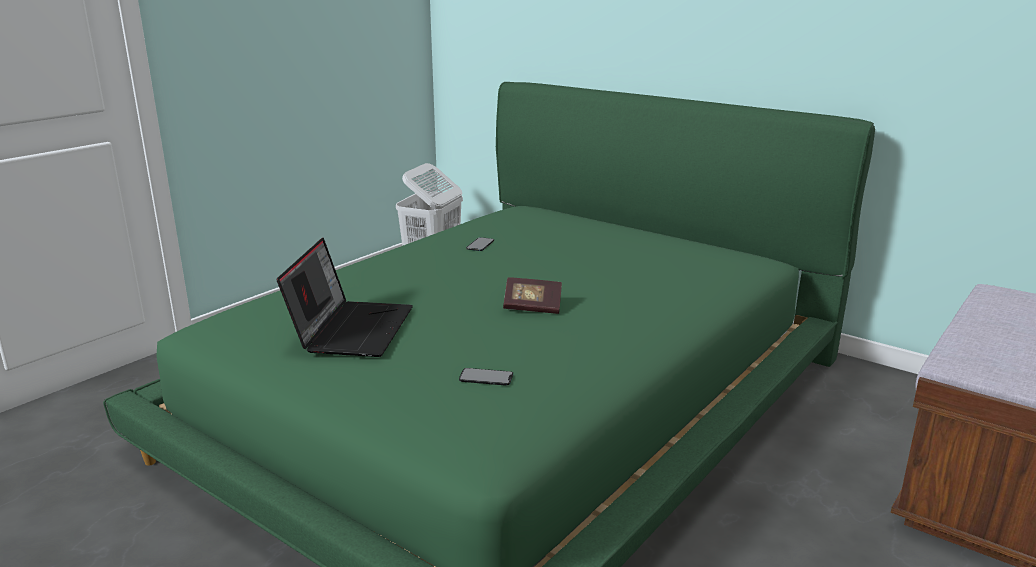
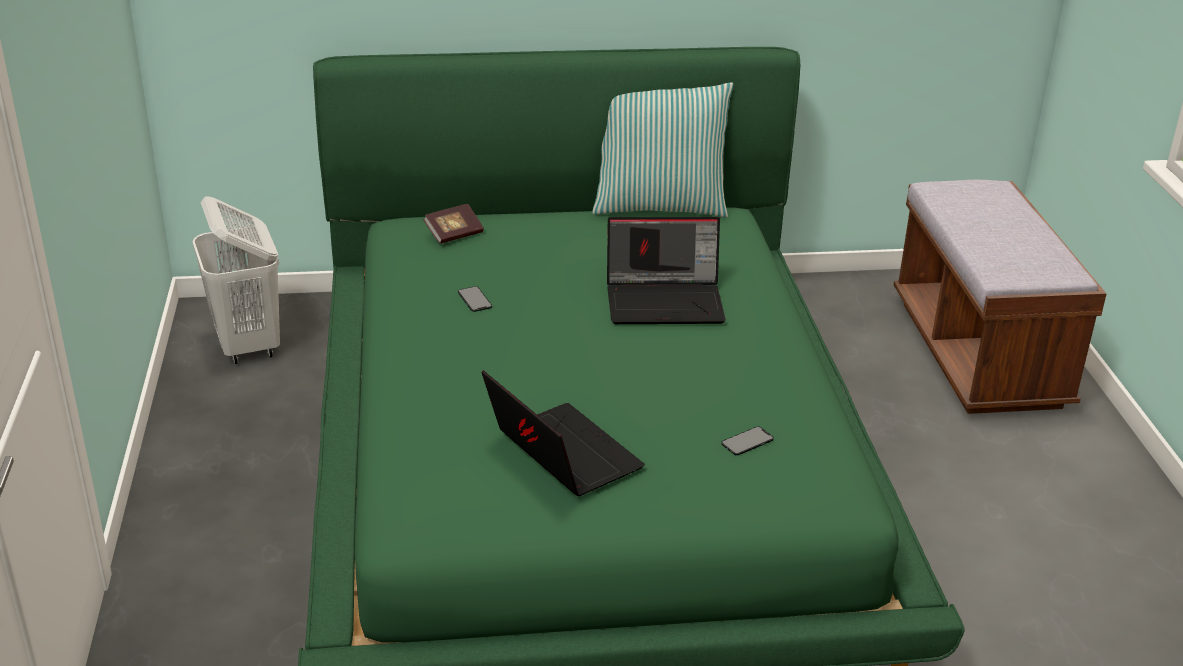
camera: 45 degrees left, 10 degrees up
book [503,277,562,314] -> book moved to [423,204,484,244]
none -> pillow [592,82,733,218]
none -> laptop [607,217,726,324]

